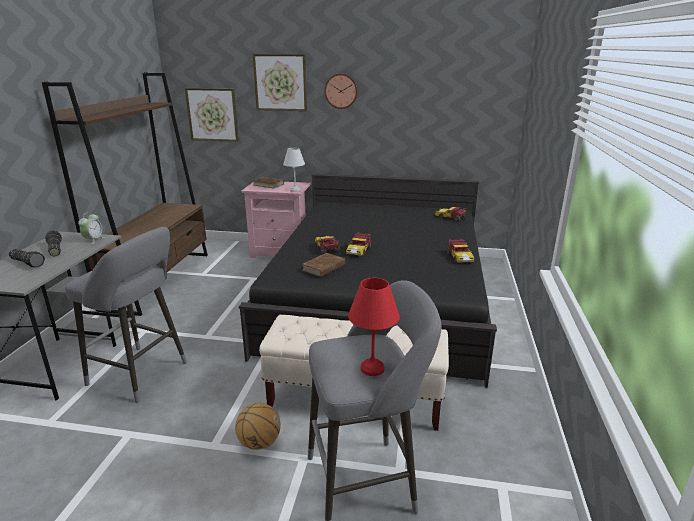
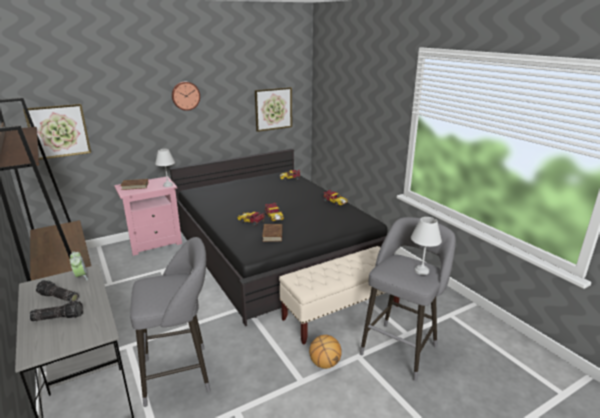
camera: 40 degrees left, 0 degrees up
picture [252,54,307,111] -> picture moved to [255,87,292,132]
red table lamp [348,278,400,376] -> white table lamp [411,217,442,275]

